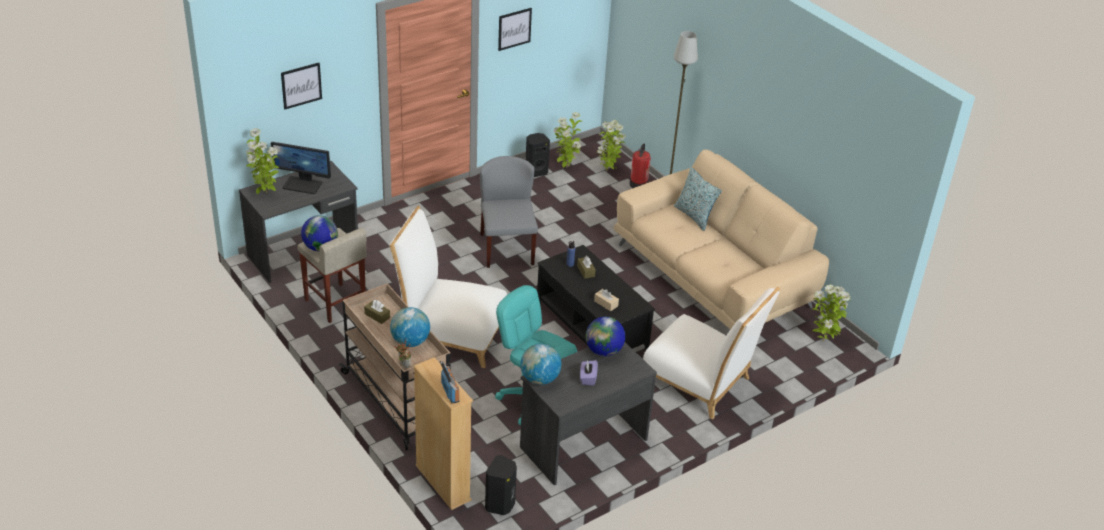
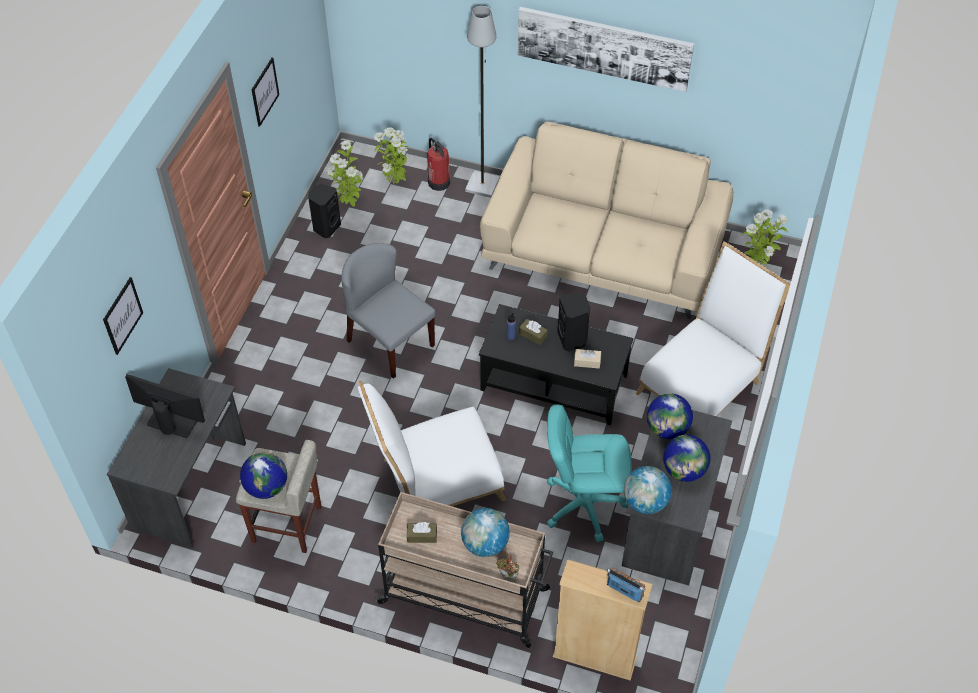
camera: 35 degrees left, 15 degrees up
potted plant [246,128,279,194] -> none
monitor [271,142,331,194] -> monitor turned 135 degrees counterclockwise [125,374,205,438]
black speaker [485,455,517,515] -> black speaker moved to [558,293,590,352]
purple tissue box [580,360,598,386] -> globe [663,435,710,482]
white chair [643,287,780,420] -> white chair turned 45 degrees counterclockwise [635,241,790,416]
pillow [674,167,722,231] -> none
none -> picture [518,7,694,92]

